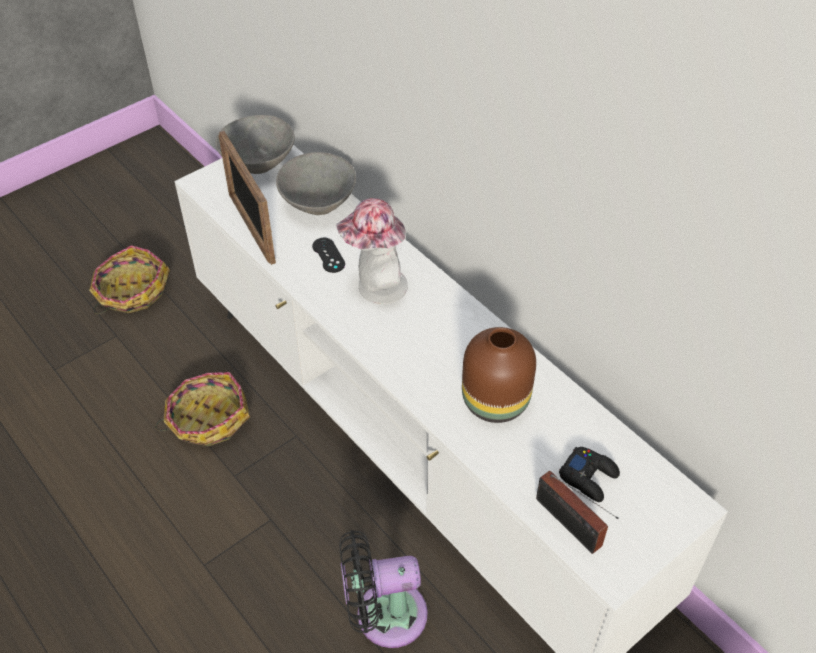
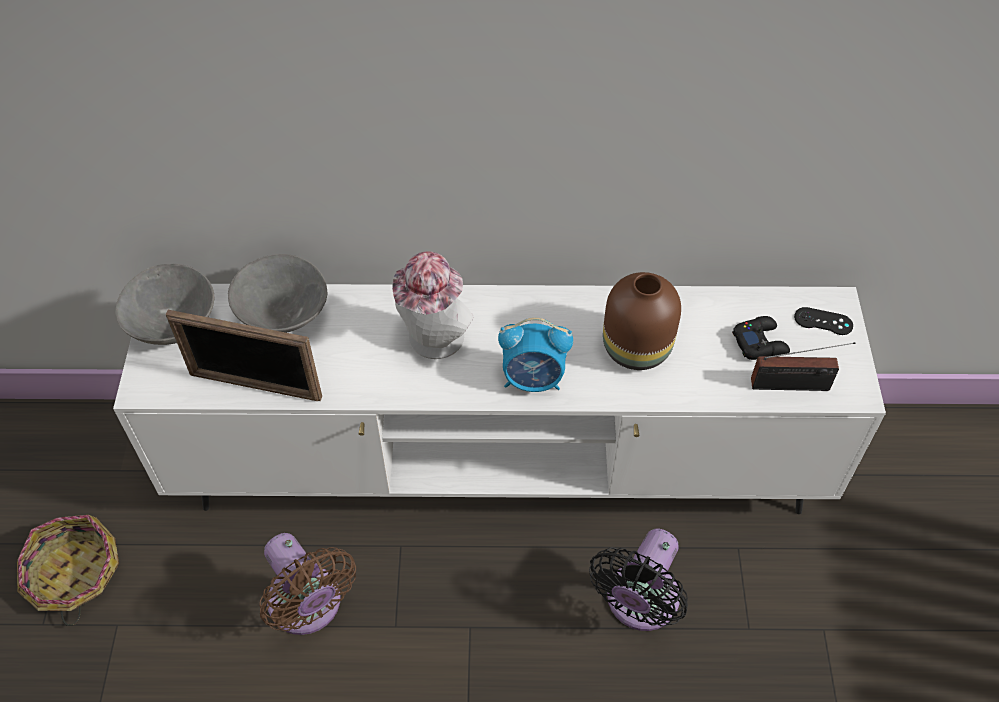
camera: 50 degrees left, 5 degrees up
basket [155,372,250,446] -> brown fan [259,533,356,635]
black game controller [312,238,345,273] -> black game controller moved to [794,307,853,335]
none -> alarm clock [498,317,573,392]

